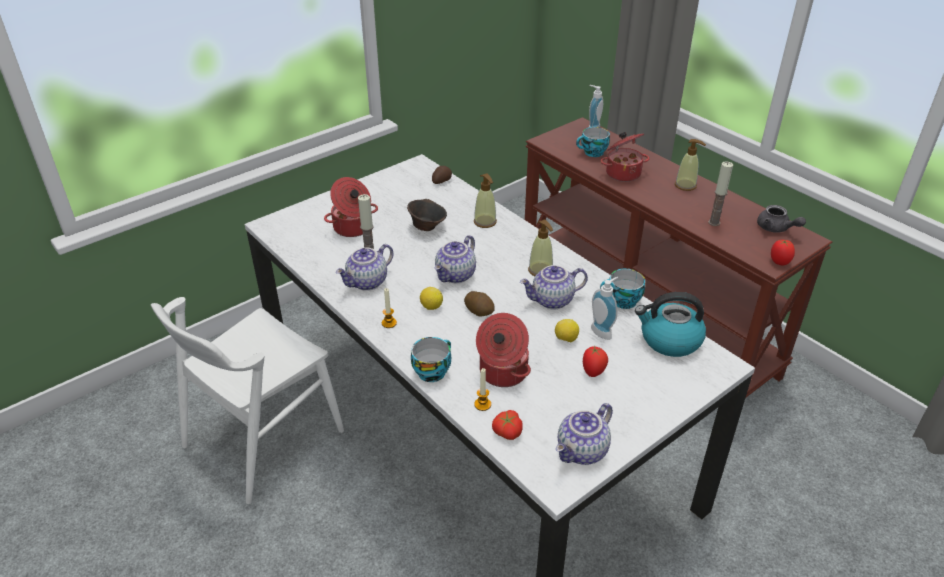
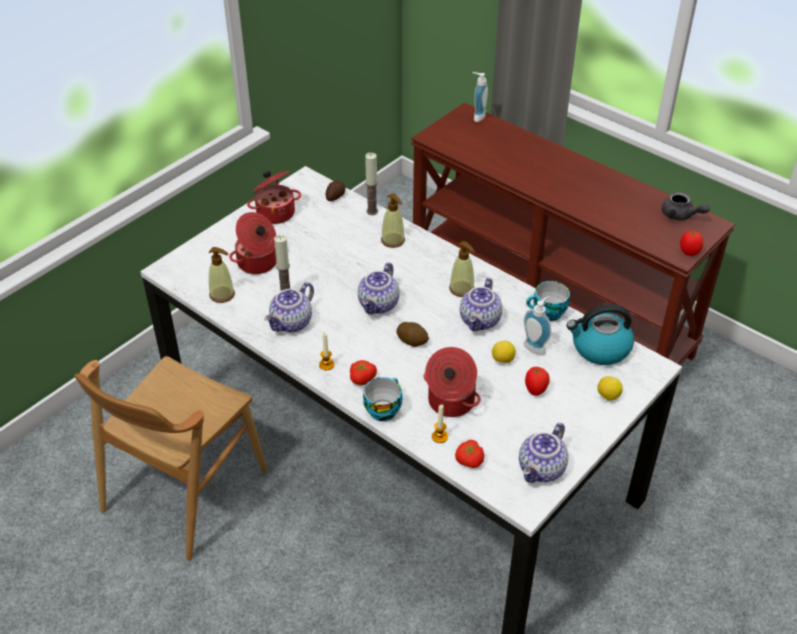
camera: 10 degrees left, 5 degrees up
white chair [151,297,344,504] -> brown chair [74,356,268,561]
brown bowl [407,199,447,231] -> none
lemon [420,287,443,310] -> lemon moved to [597,376,623,401]
teapot [520,265,588,310] -> teapot turned 45 degrees counterclockwise [460,278,502,331]
cup [576,127,610,157] -> none
cooking pot [601,132,649,182] -> cooking pot moved to [247,171,301,224]
soap dispenser [675,139,706,191] -> soap dispenser moved to [209,247,235,303]
candle [708,161,733,226] -> candle moved to [365,153,378,215]
none -> tomato [350,360,377,385]

